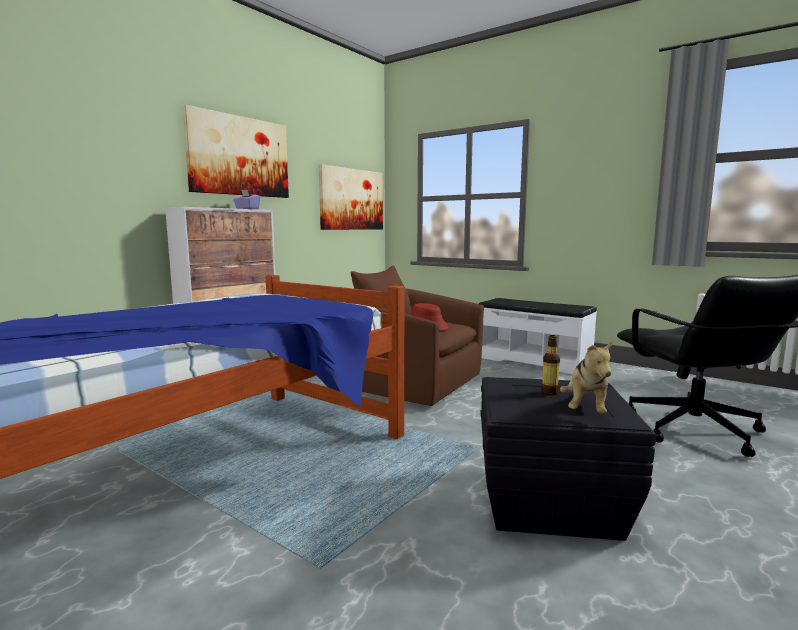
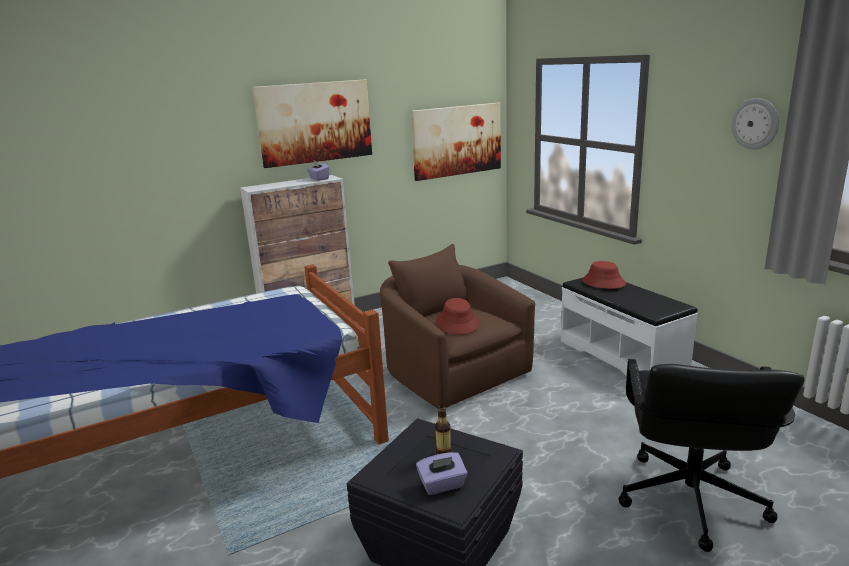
camera: 25 degrees right, 10 degrees up
plush toy [560,341,613,414] -> purple tissue box [416,452,468,495]
none -> red hat [582,261,626,289]
none -> wall clock [731,98,779,150]

